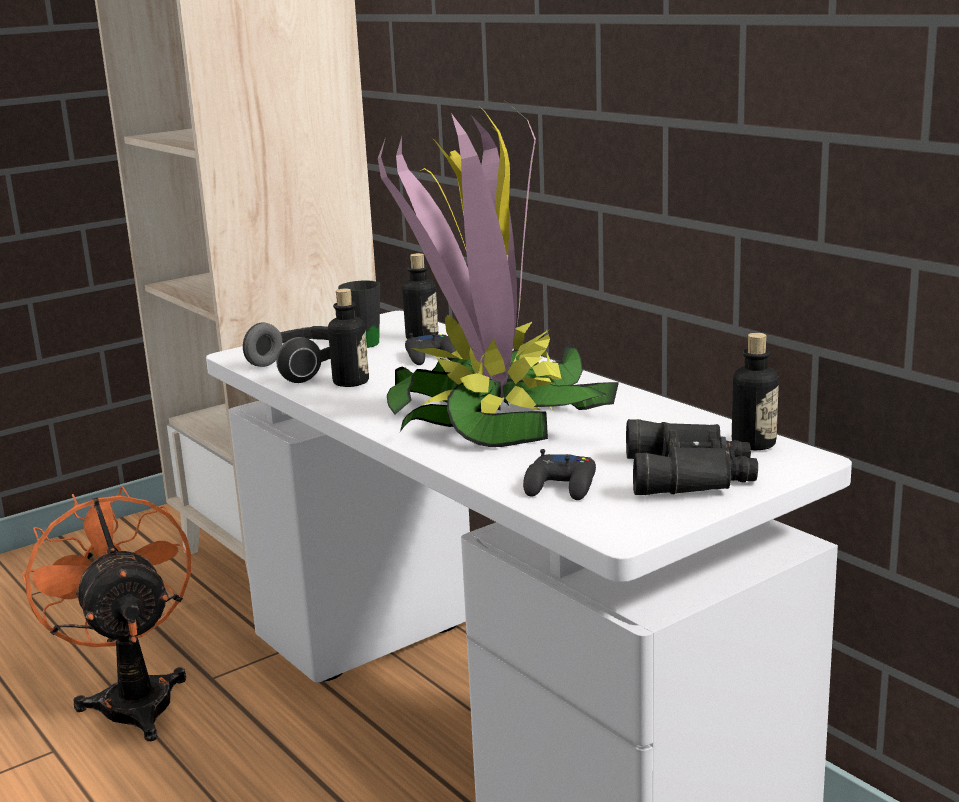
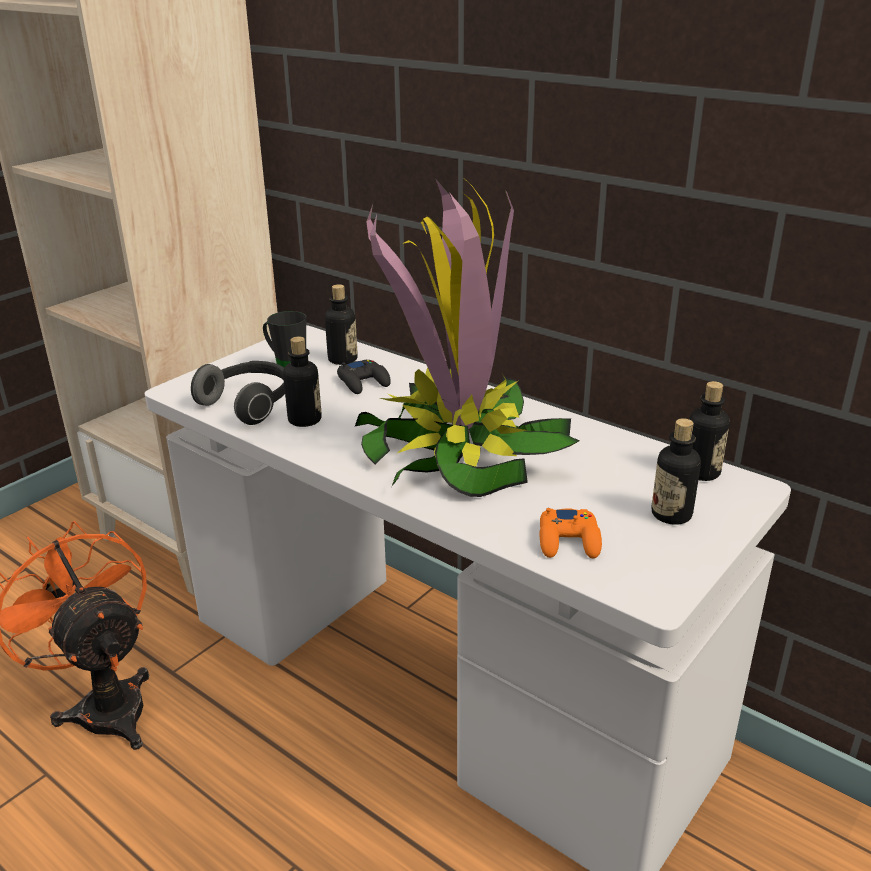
camera: 15 degrees left, 10 degrees up
black game controller [523,449,596,500] -> orange game controller [539,508,602,558]
black binoculars [626,419,758,495] -> bottle [652,418,701,525]

